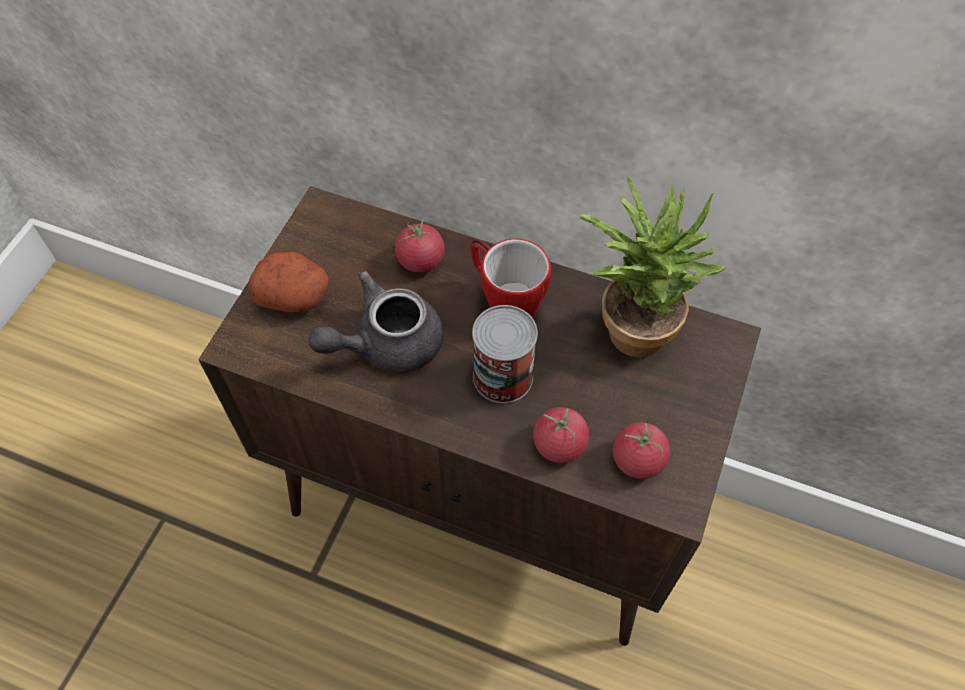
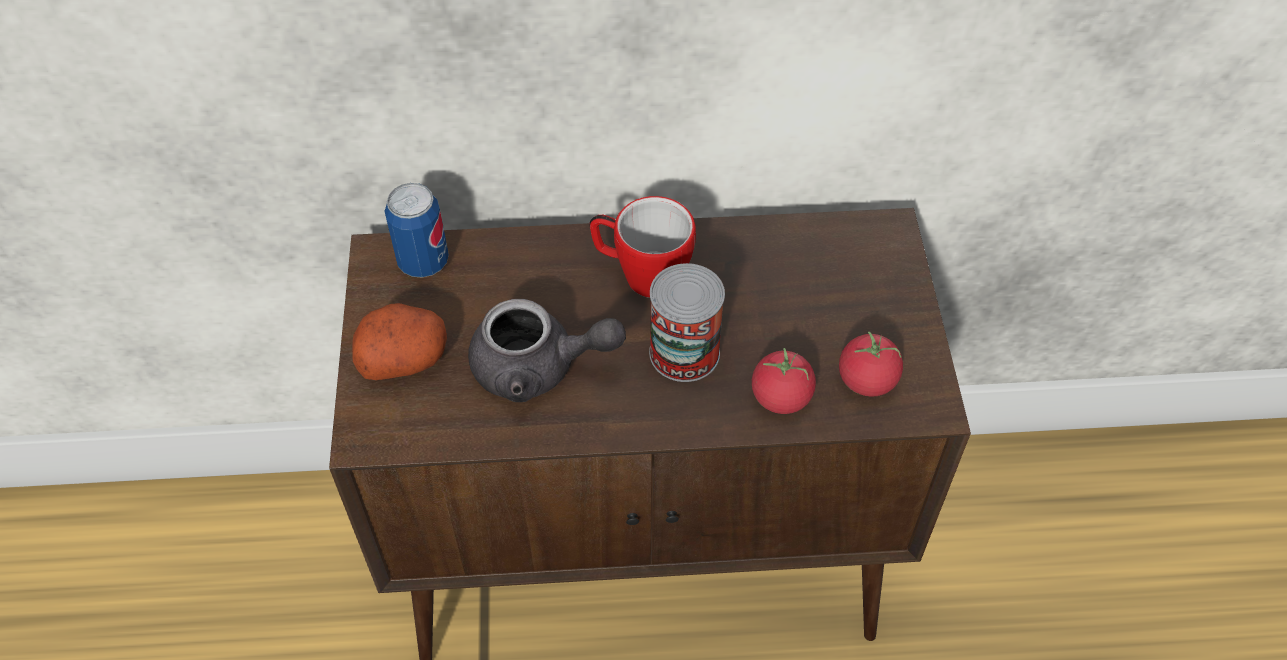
camera: 25 degrees left, 5 degrees down
grey teapot [309,271,444,373] -> grey teapot turned 120 degrees counterclockwise [468,299,626,402]
tomato [395,218,445,272] -> none
potted plant [579,176,726,357] -> none
none -> can [384,183,449,278]

